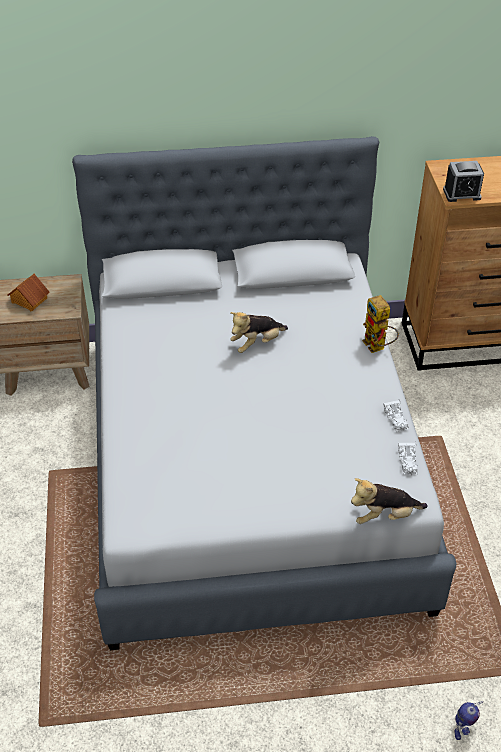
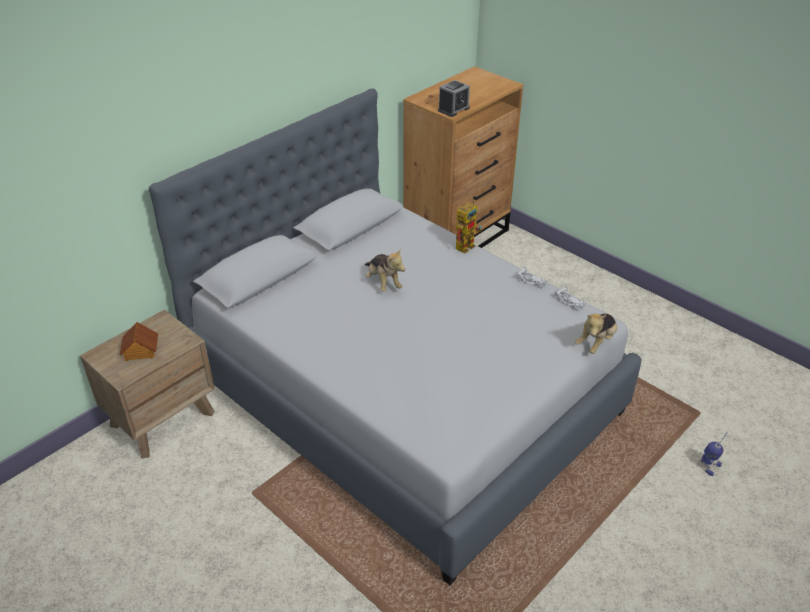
camera: 40 degrees left, 5 degrees down
plush toy [230,312,288,353] -> plush toy turned 45 degrees counterclockwise [365,248,405,292]
toy robot [362,295,399,353] -> toy robot turned 75 degrees counterclockwise [455,200,481,254]

